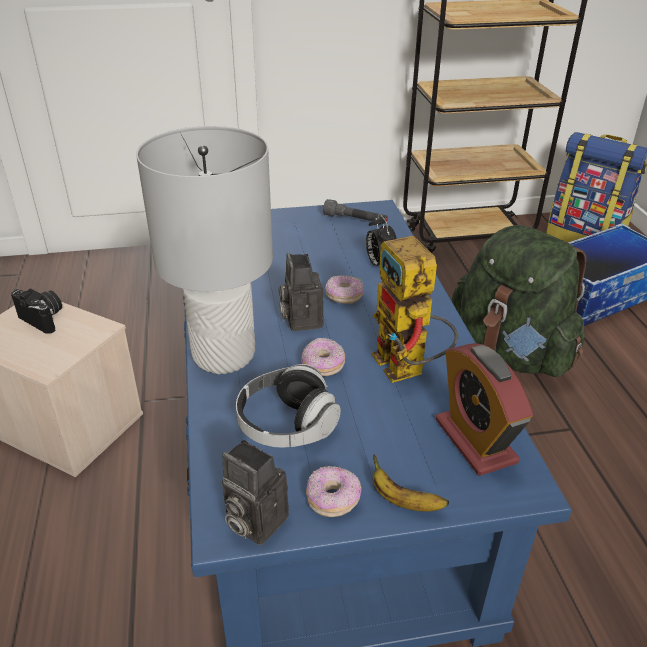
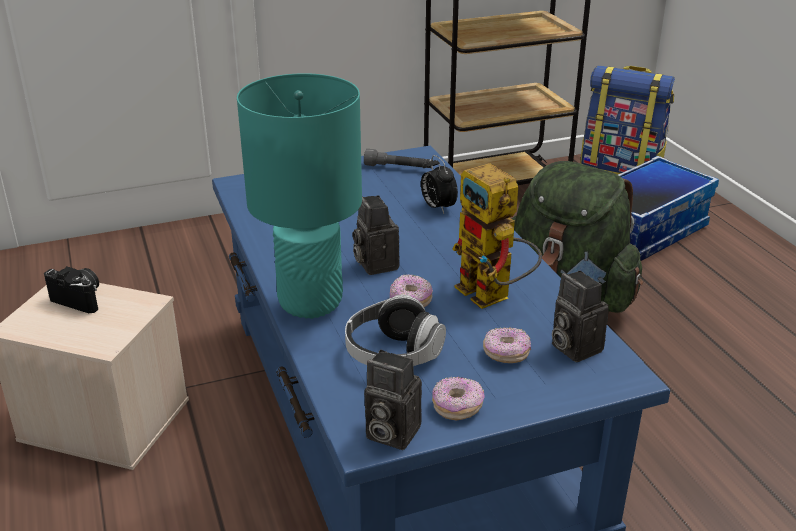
camera: 10 degrees left, 5 degrees down
grey table lamp [136,126,273,374] -> turquoise table lamp [237,73,362,319]
donut [325,275,364,303] -> donut moved to [483,327,531,363]
banana [373,454,449,512] -> none
alarm clock [435,343,533,476] -> camera [552,270,609,362]

